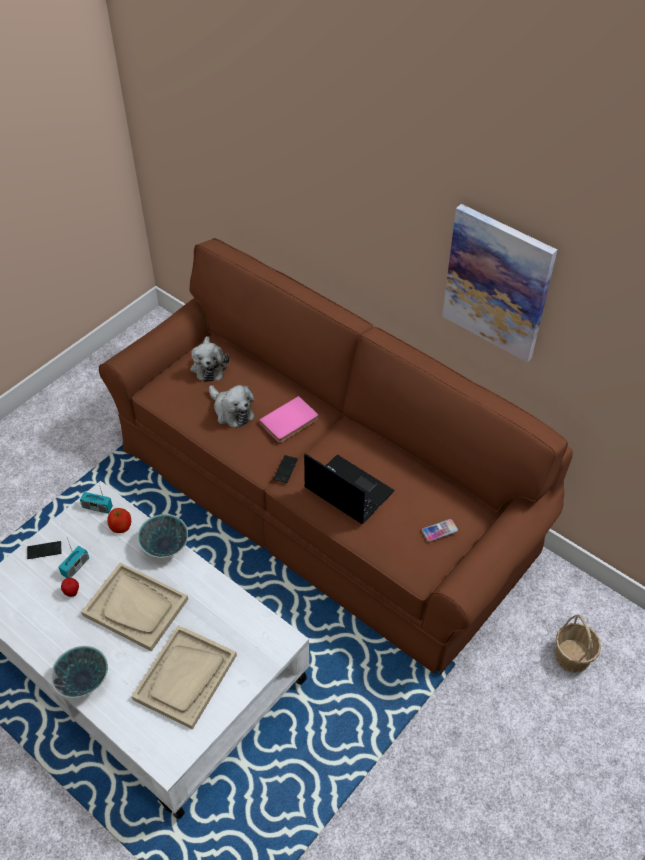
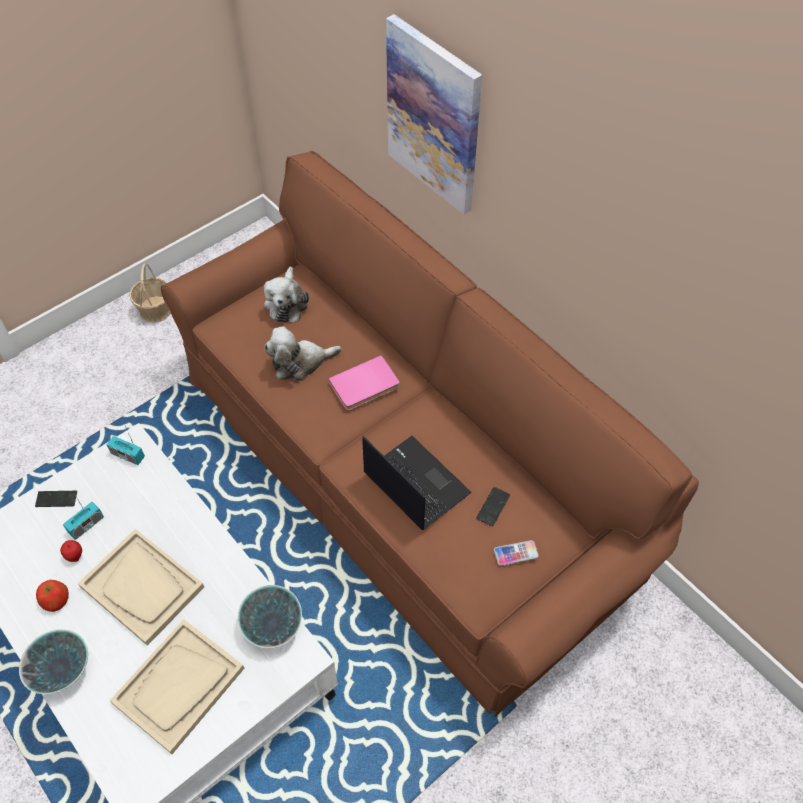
camera: 10 degrees right, 5 degrees up
apple [107,508,131,533] -> apple moved to [36,580,69,612]
bowl [138,514,188,558] -> bowl moved to [238,585,302,648]
plush toy [209,385,255,427] -> plush toy turned 105 degrees clockwise [264,326,342,381]
phone [274,455,298,483] -> phone moved to [476,487,510,526]
picture [442,204,557,362] -> picture moved to [386,14,482,215]
basket [555,614,601,673] -> basket moved to [130,264,171,323]

